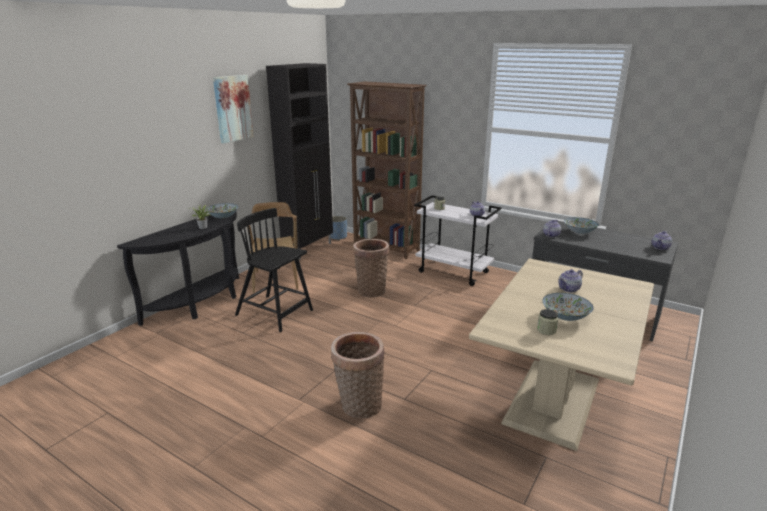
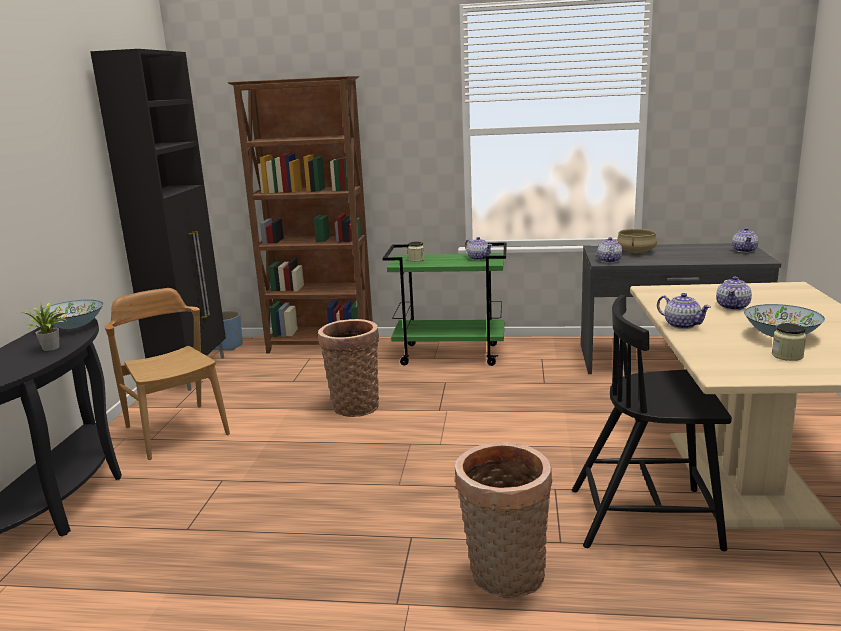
camera: 25 degrees left, 5 degrees down
picture [213,75,254,143] -> none
black chair [235,208,313,332] -> black chair moved to [572,295,732,551]
white cart [414,195,502,286] -> green cart [383,242,507,366]
bowl [564,217,599,234] -> beige cooking pot [617,229,657,253]
none -> teapot [657,293,711,329]

